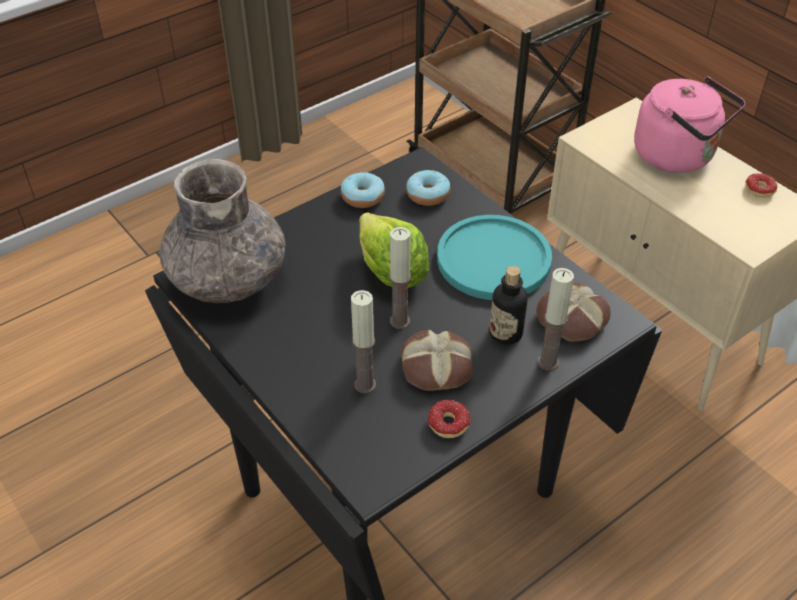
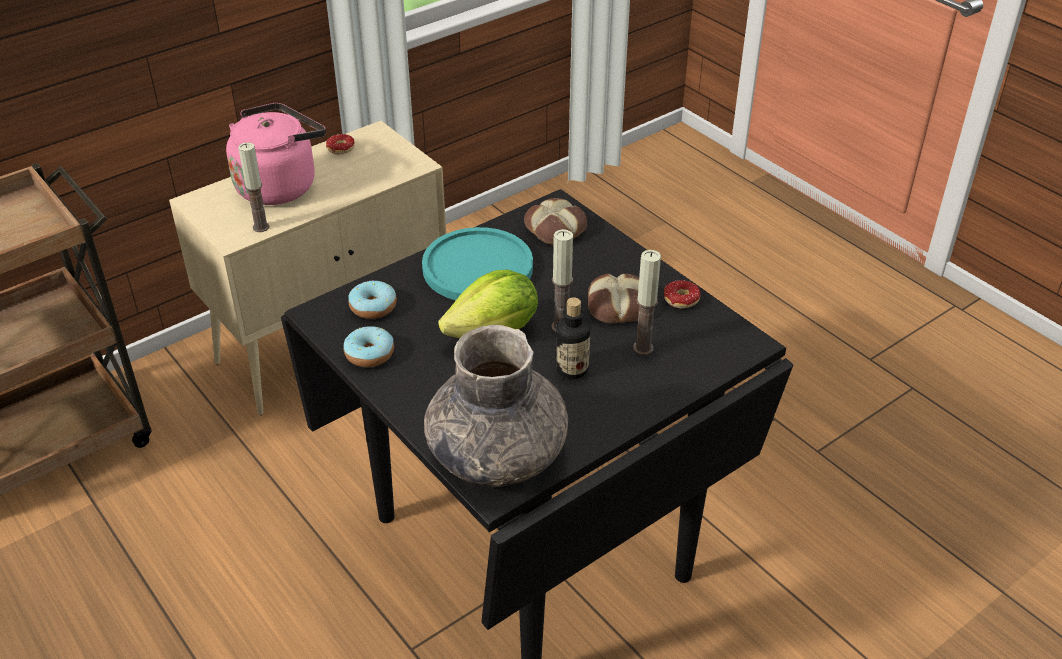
camera: 90 degrees left, 5 degrees down
bottle [489,266,528,345] -> bottle moved to [555,297,590,379]
candle [538,268,574,371] -> candle moved to [238,142,269,232]

